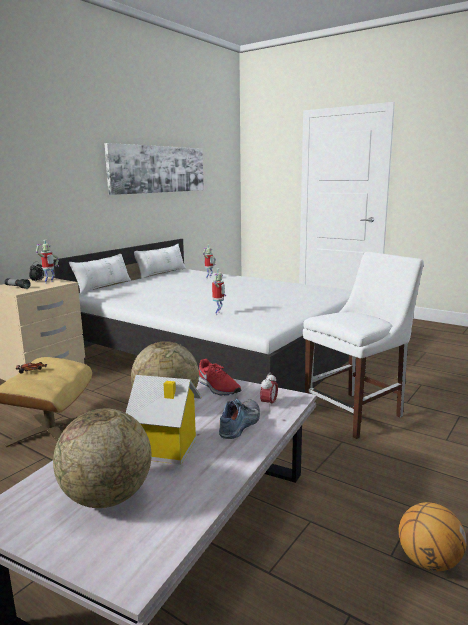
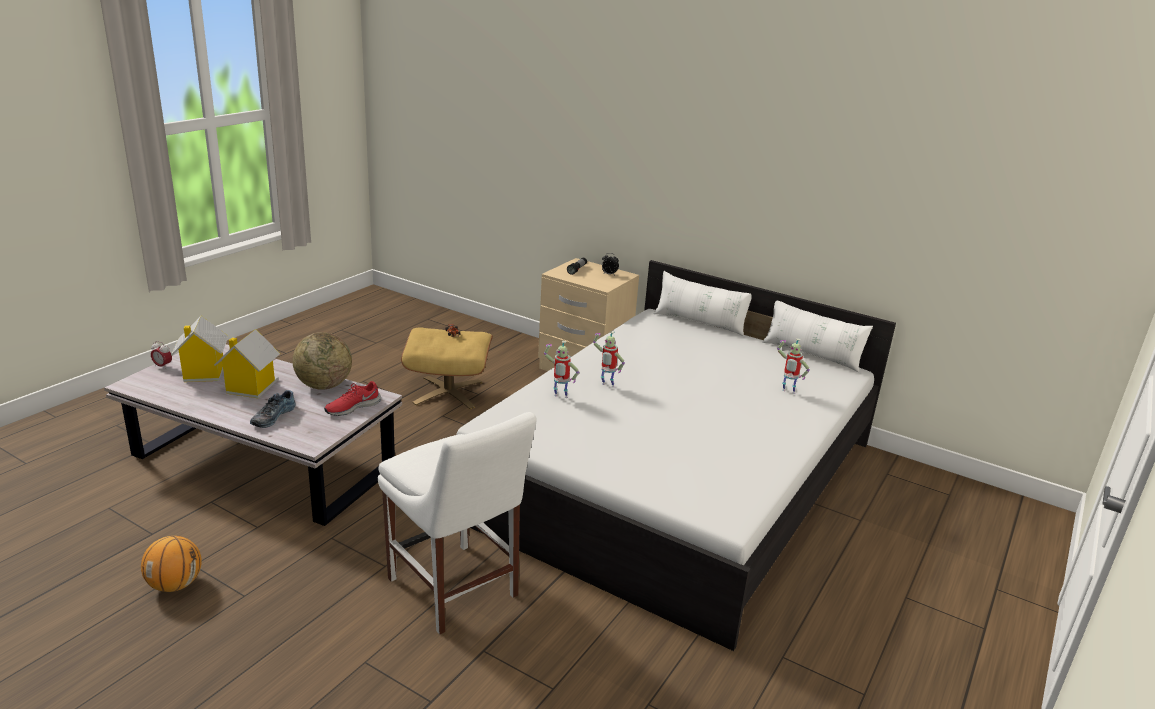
camera: 85 degrees right, 10 degrees up
toy robot [36,240,59,284] -> toy robot moved to [593,331,625,388]
globe [53,408,152,508] -> toy house [171,316,228,382]
picture [104,143,204,195] -> none
shoe [219,399,260,439] -> shoe turned 90 degrees clockwise [250,390,296,428]
alarm clock [260,372,278,408] -> alarm clock moved to [151,341,172,368]

